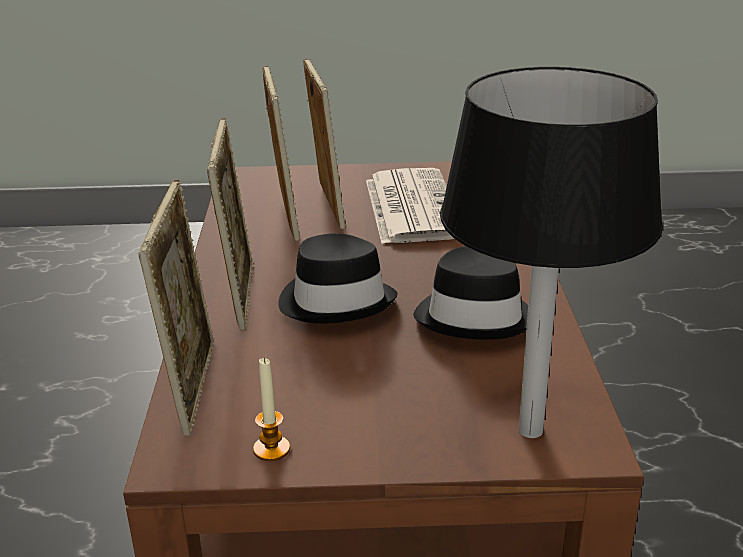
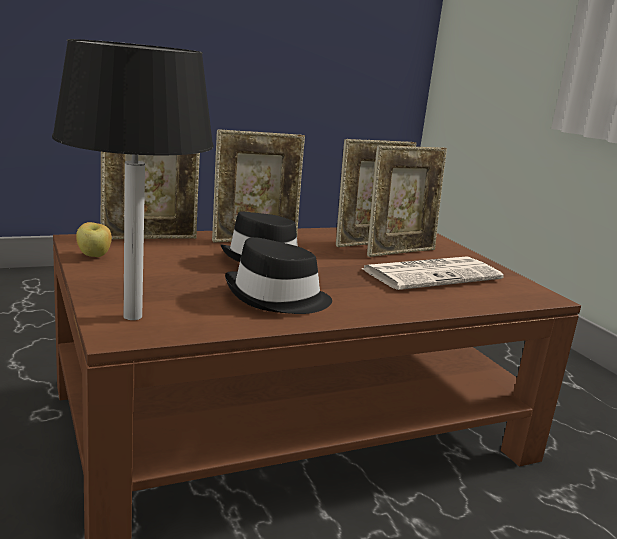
camera: 65 degrees right, 10 degrees down
candle [253,358,290,461] -> apple [76,222,112,257]

